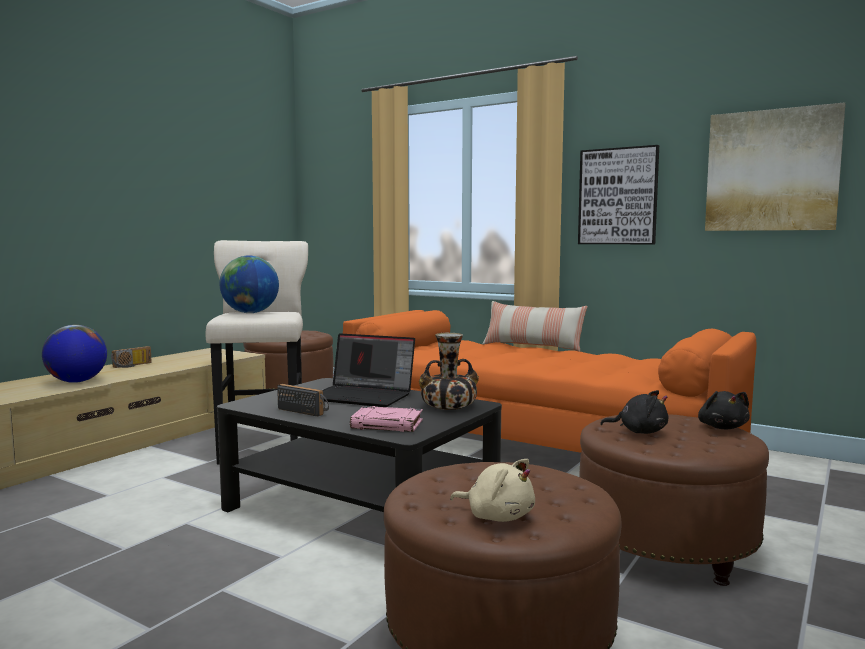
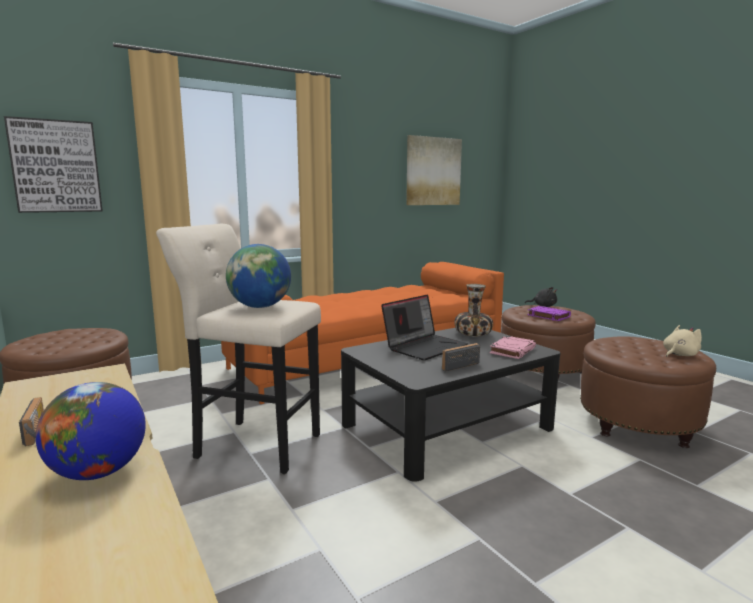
camera: 65 degrees left, 5 degrees up
pillow [483,301,588,352] -> none
picture [578,145,659,244] -> picture moved to [4,116,103,213]
black plush toy [600,390,669,434] -> purple book [527,306,571,321]

